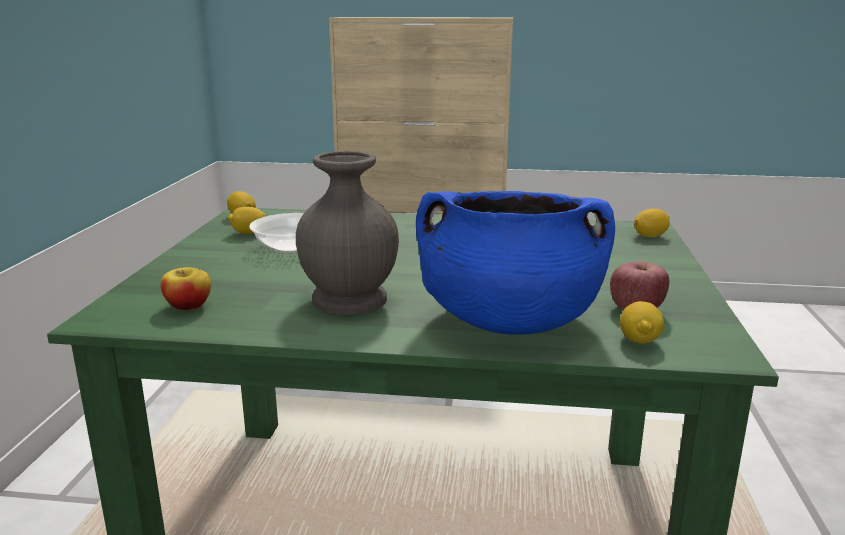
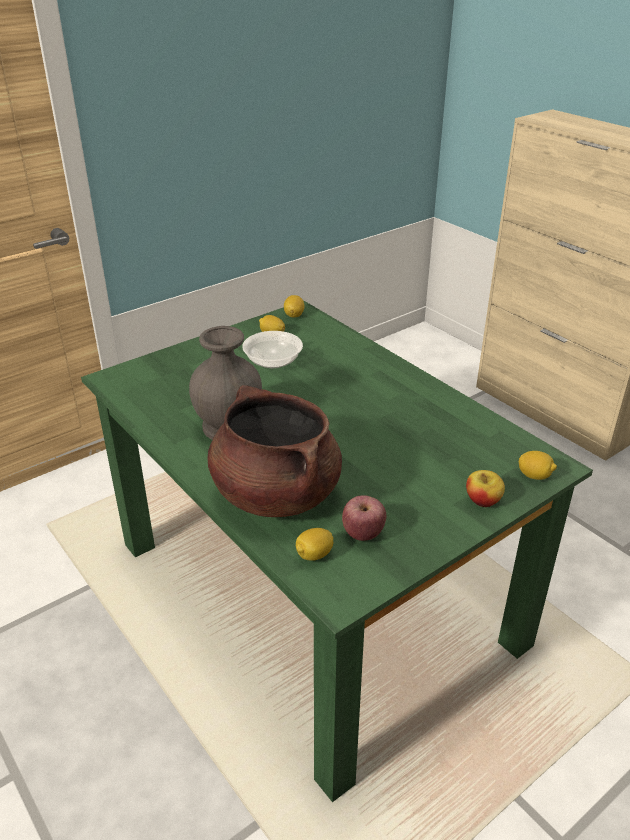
camera: 45 degrees right, 15 degrees up
apple [160,267,211,311] -> apple moved to [466,470,505,507]
blue cooking pot [416,191,615,335] -> brown cooking pot [208,385,342,517]

